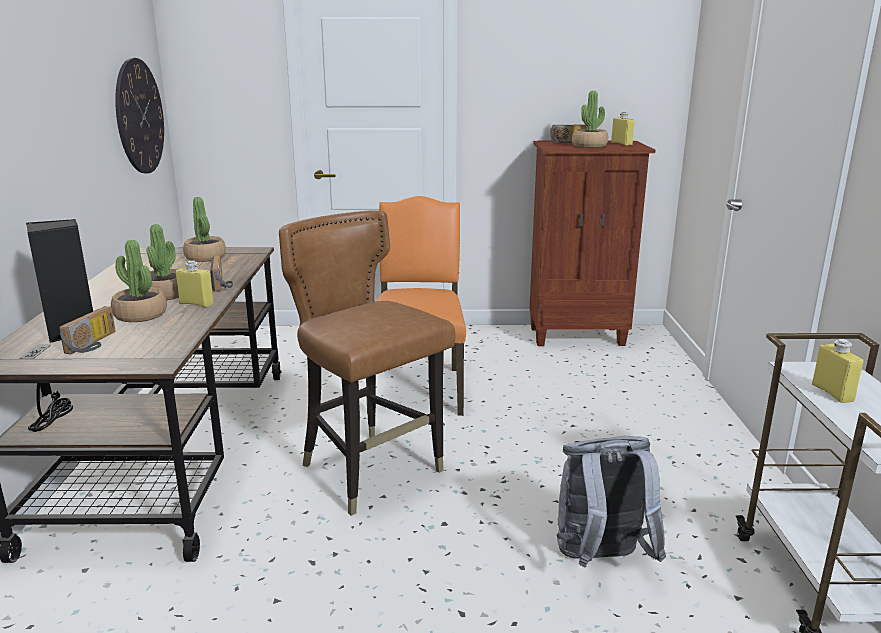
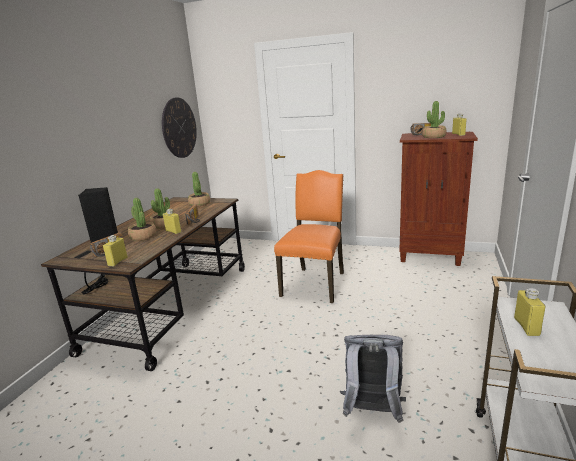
camera: 20 degrees right, 0 degrees up
brown chair [279,210,456,516] -> none
none -> yellow bottle [103,235,128,266]

